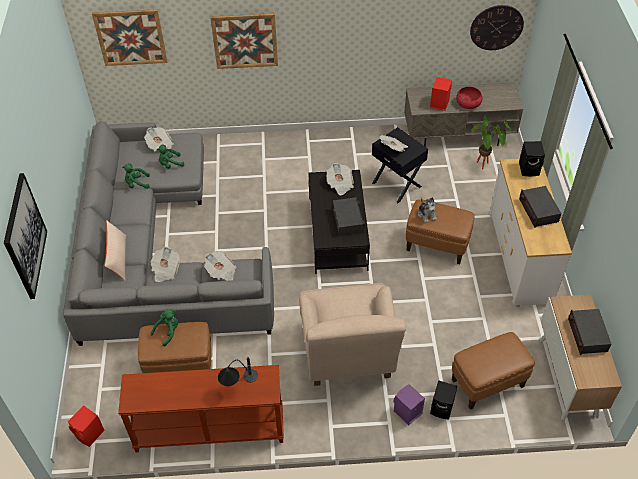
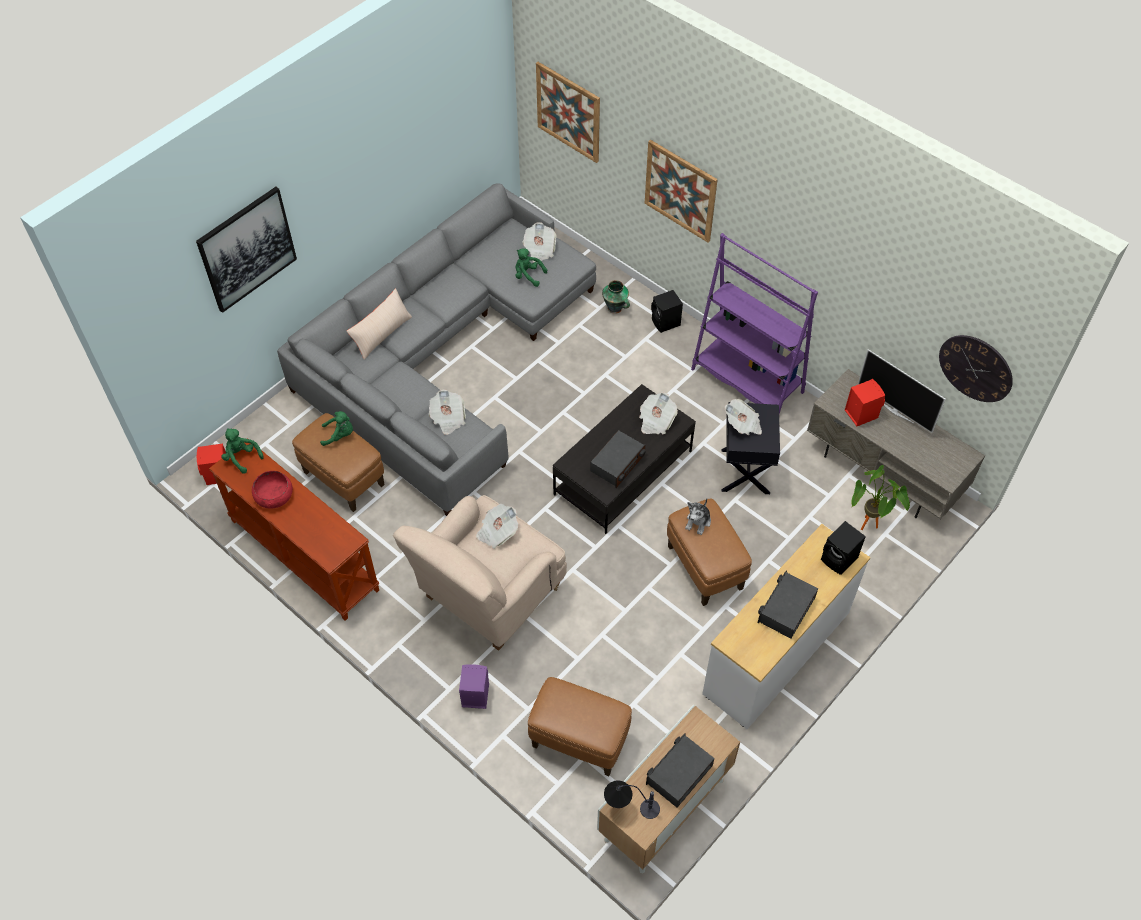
camera: 45 degrees right, 5 degrees up
green plush toy [122,163,150,189] -> green plush toy moved to [222,428,264,474]
newspaper [150,247,180,282] -> newspaper moved to [476,504,518,549]
table lamp [218,357,258,386] -> table lamp moved to [604,780,660,819]
black speaker [430,380,457,420] -> black speaker moved to [651,290,683,333]
red bowl [456,86,482,109] -> red bowl moved to [252,471,293,509]
none -> vase [602,280,630,314]
none -> purple bookcase [691,233,818,414]
none -> television [858,349,946,433]

